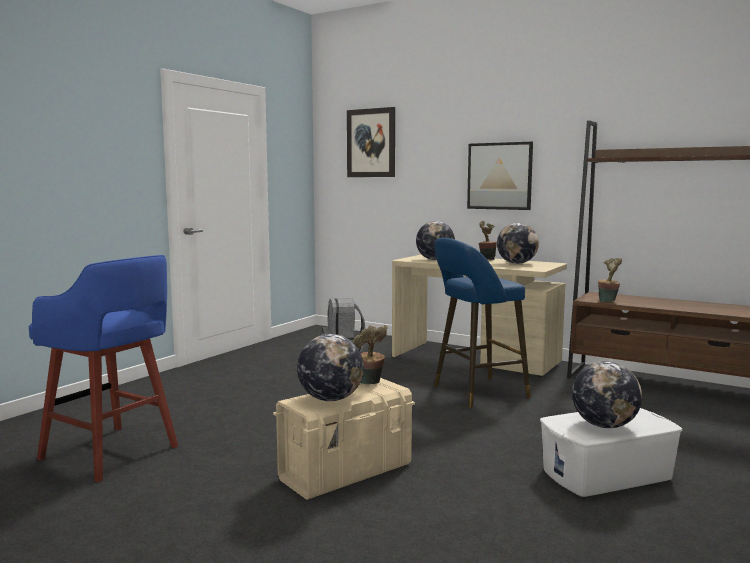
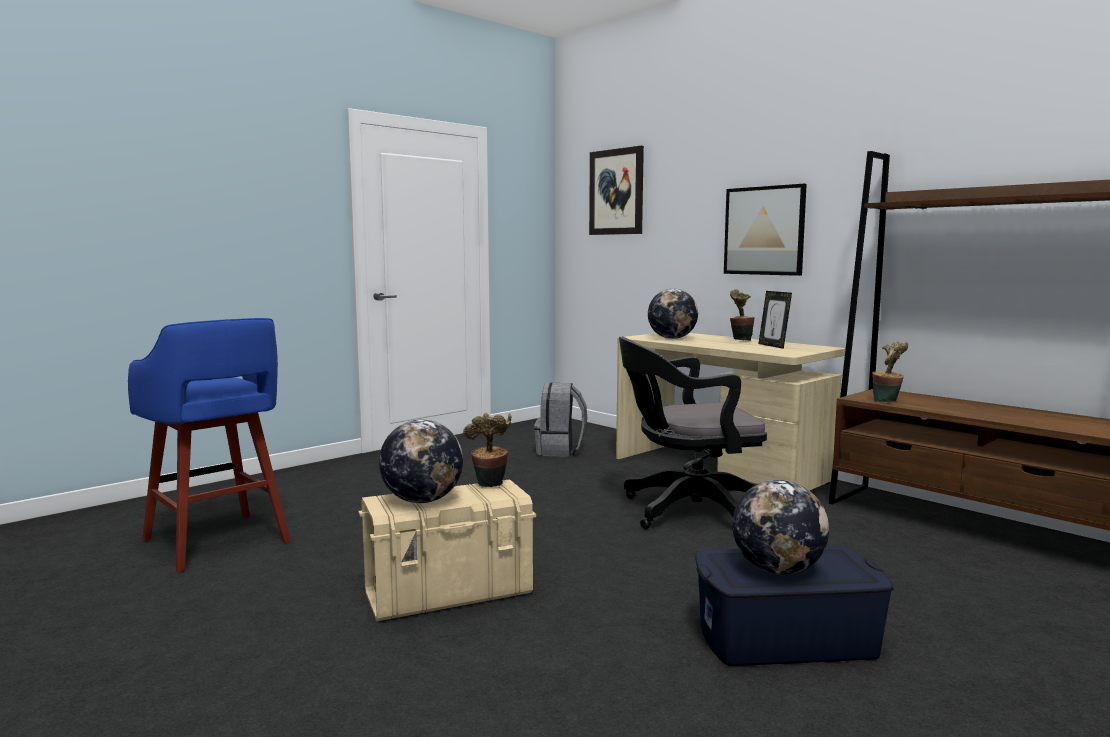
camera: 15 degrees right, 0 degrees up
blue stool [434,238,531,408] -> black office chair [619,337,767,529]
globe [497,223,539,264] -> picture frame [759,291,792,349]
white storage box [540,408,682,497] -> blue storage box [695,546,894,666]

